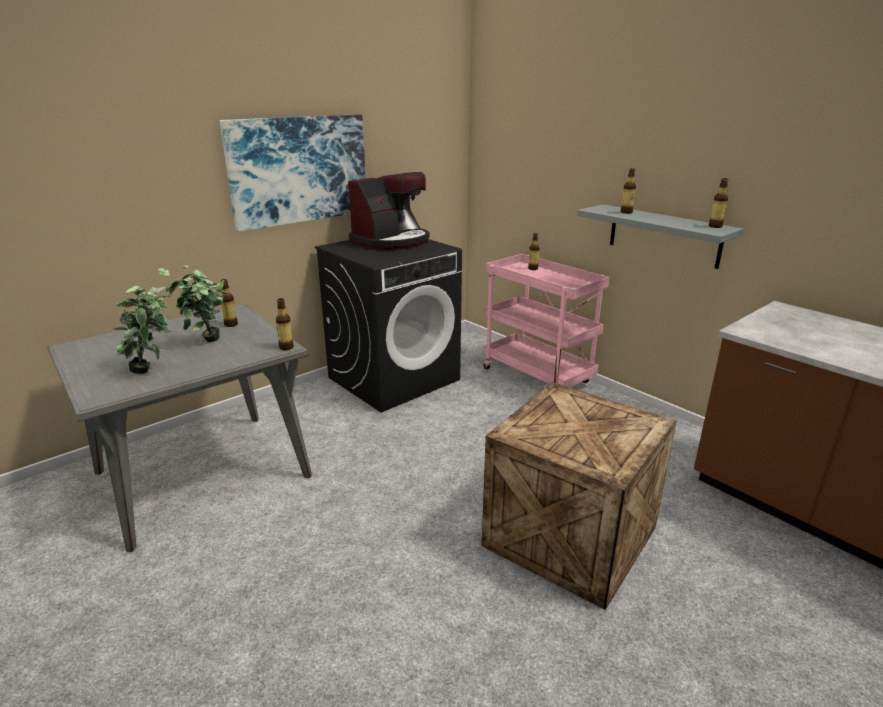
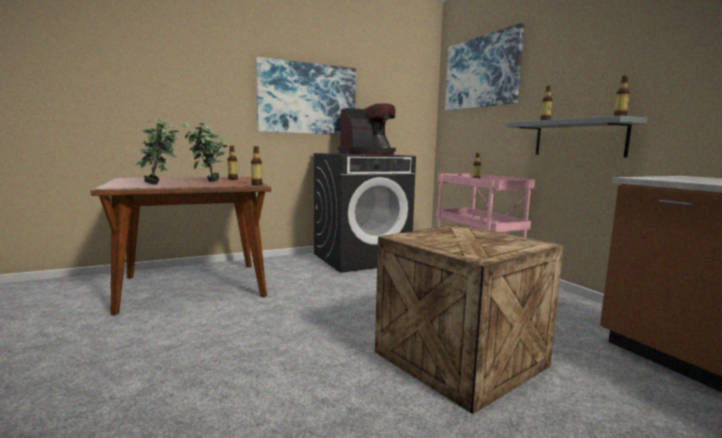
camera: 15 degrees right, 15 degrees down
grey dining table [48,304,312,552] -> brown dining table [90,177,271,316]
none -> picture [445,23,524,111]

